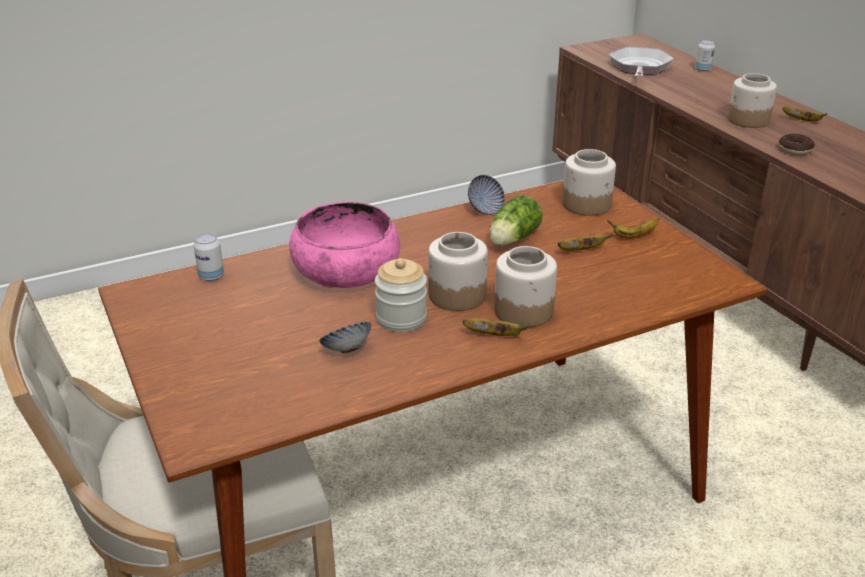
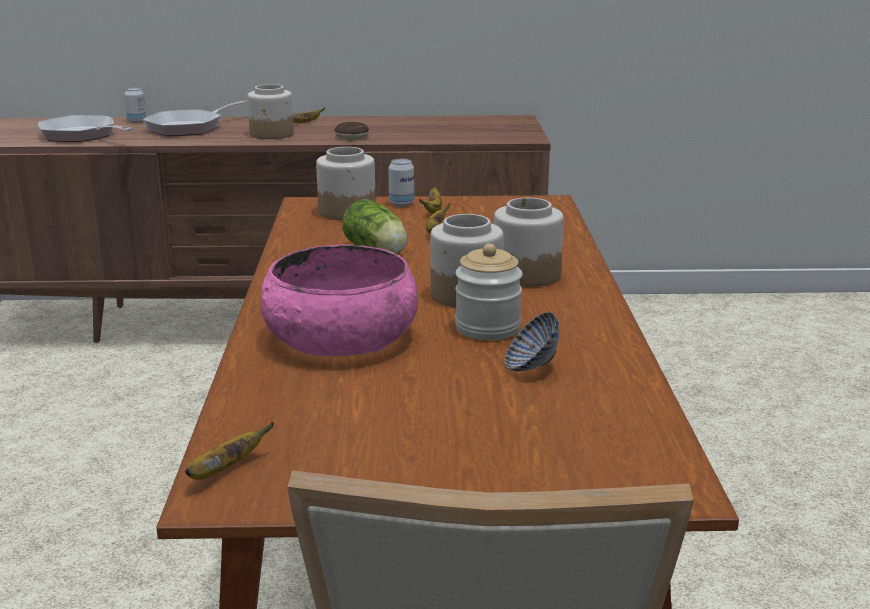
camera: 65 degrees left, 10 degrees down
can [194,233,224,281] -> can moved to [388,159,414,207]
banana [463,318,527,336] -> banana moved to [185,422,274,480]
bowl [468,175,505,215] -> none
none -> frying pan [142,100,248,136]

